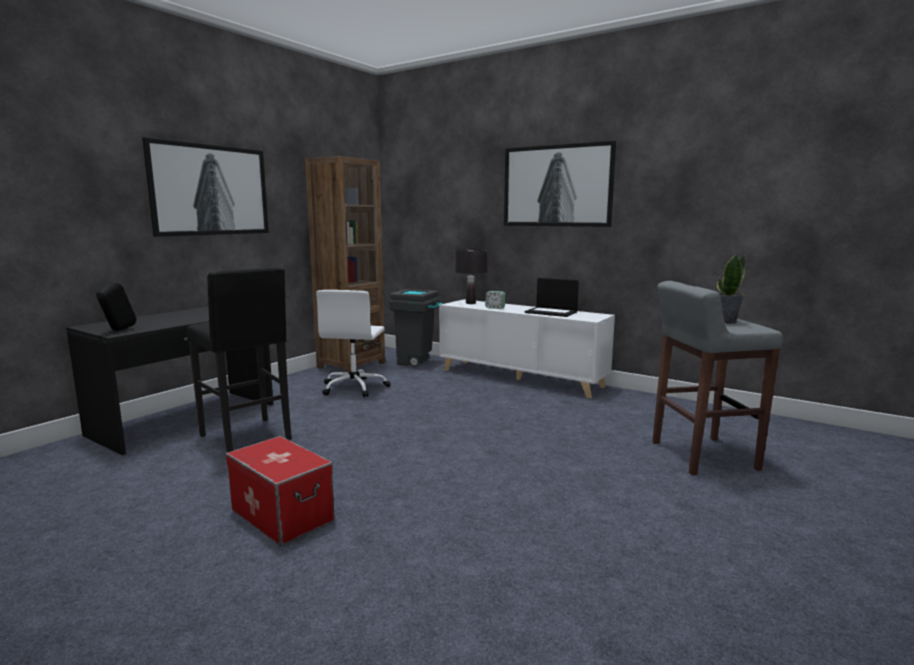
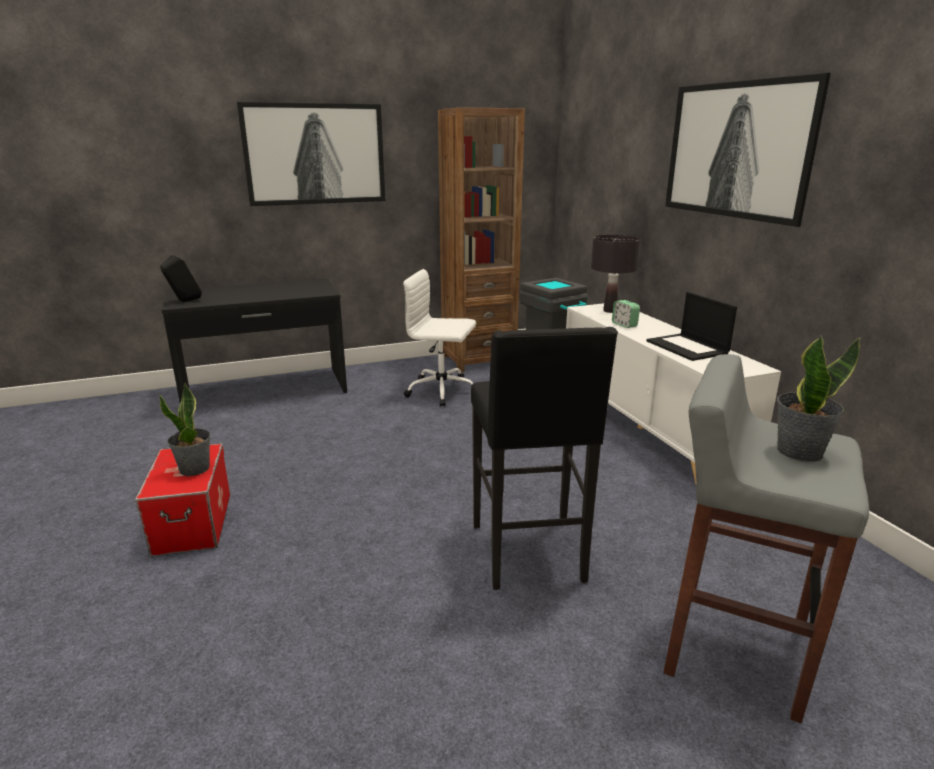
camera: 35 degrees right, 10 degrees up
black stool [187,267,292,452] -> black stool moved to [471,327,618,590]
white office chair [316,290,391,397] -> white office chair turned 60 degrees clockwise [403,269,476,407]
none -> potted plant [159,383,211,476]

